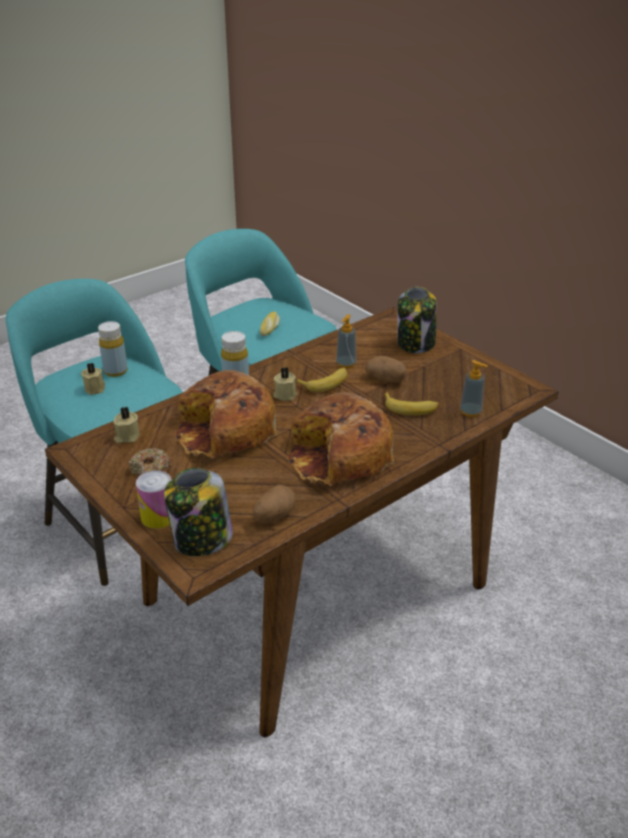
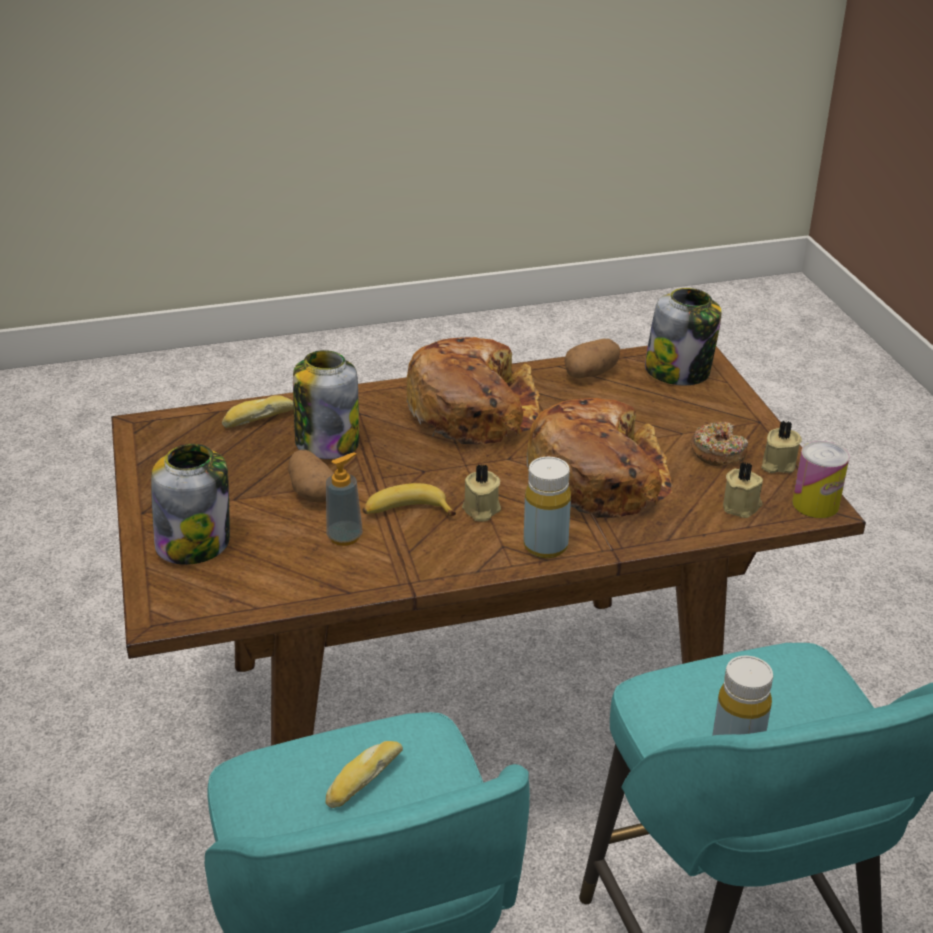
camera: 155 degrees left, 0 degrees up
beige candle [81,363,105,395] -> beige candle moved to [761,420,802,473]
can [136,470,172,529] -> can moved to [792,441,849,518]
banana [384,392,440,415] -> jar [293,350,359,459]
soap dispenser [460,360,488,417] -> bread [222,395,294,428]

